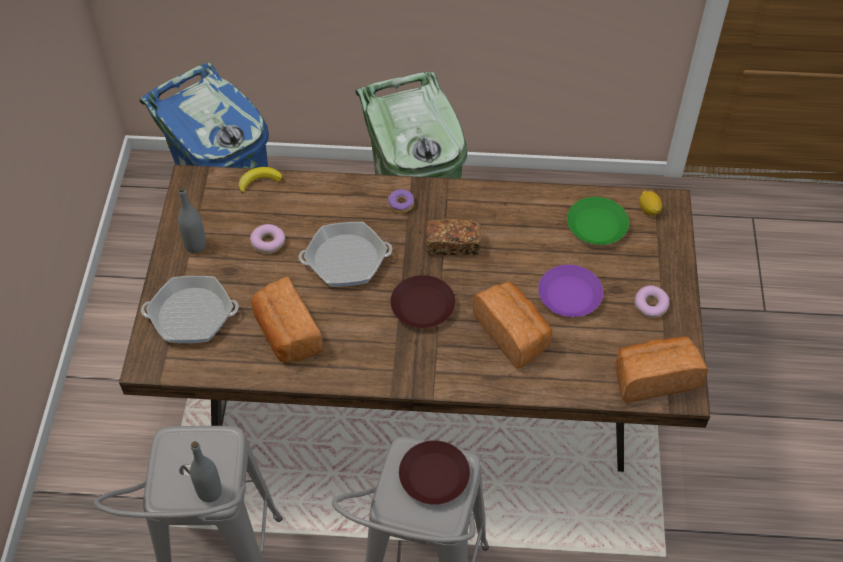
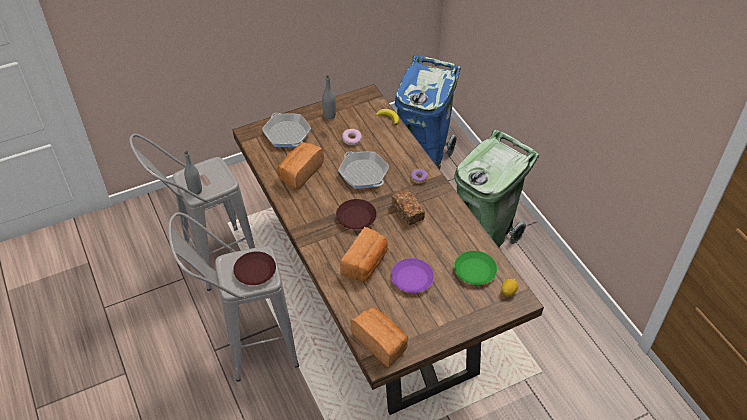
camera: 60 degrees right, 5 degrees down
donut [634,285,669,318] -> none

